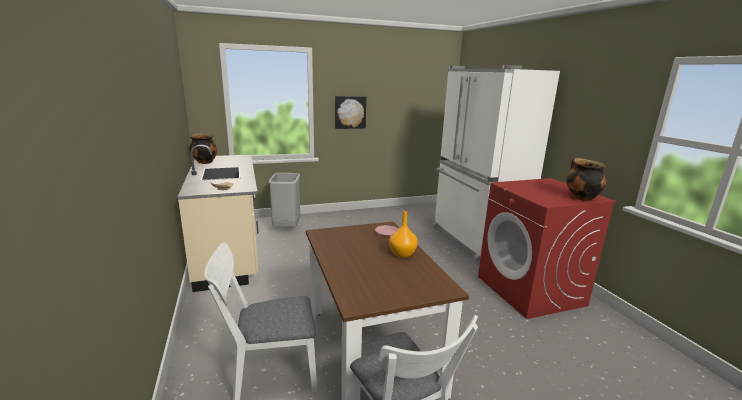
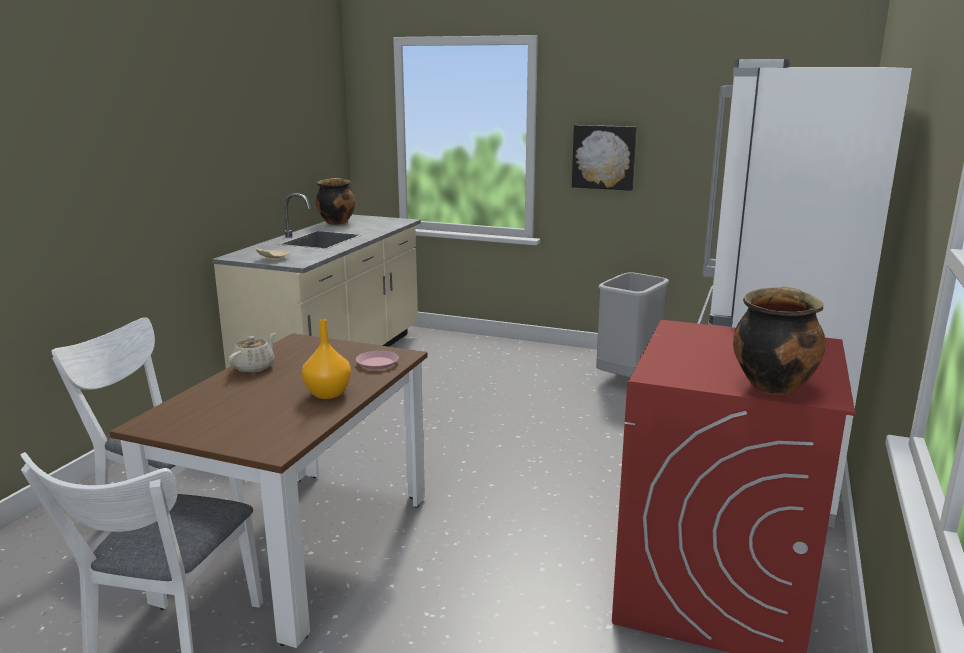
camera: 40 degrees right, 0 degrees up
grey trash can [269,173,300,227] -> grey trash can moved to [596,272,669,377]
none -> beige teapot [228,333,276,373]

